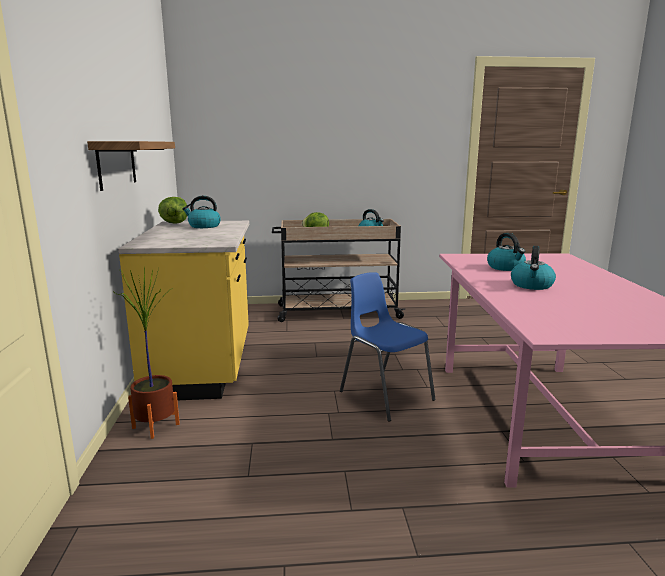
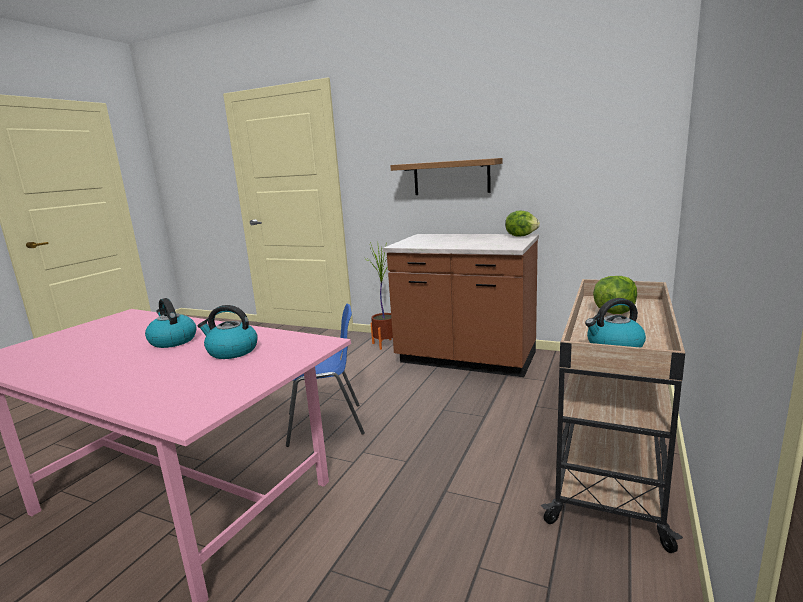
camera: 120 degrees right, 0 degrees up
yellow counter [118,221,249,400] -> brown counter [383,234,539,377]
kettle [182,196,221,228] -> none

